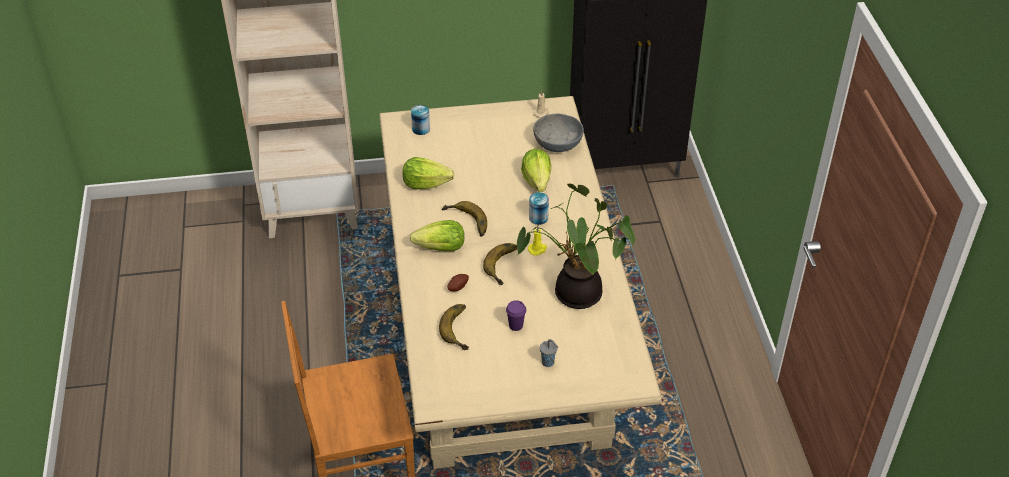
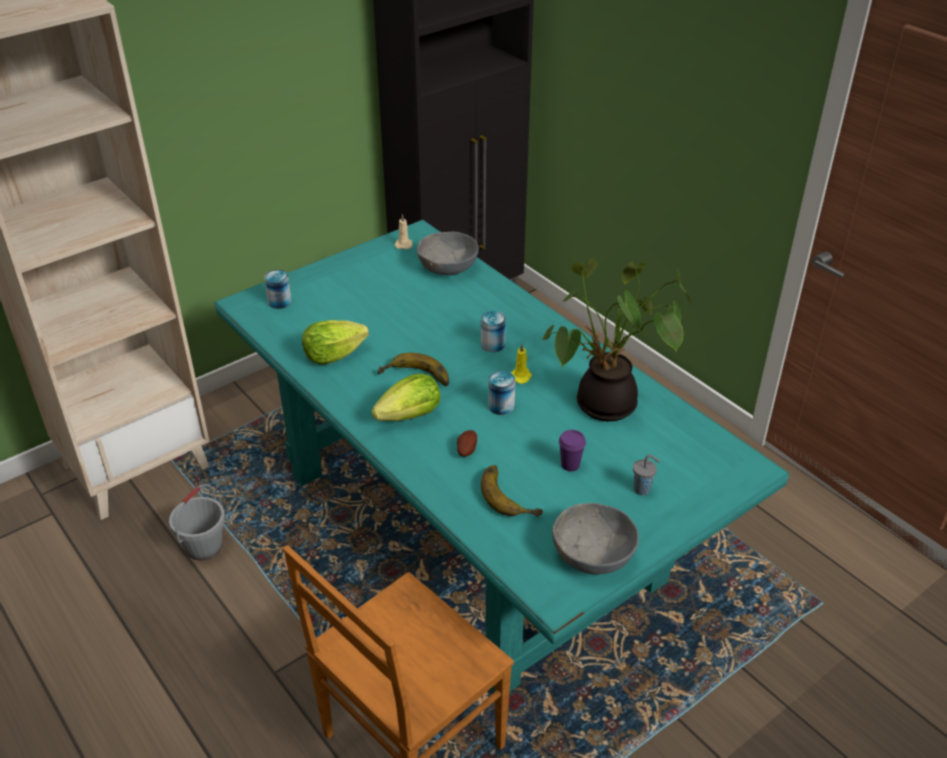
camera: 30 degrees left, 5 degrees down
beige dining table [379,96,662,469] -> turquoise dining table [215,220,789,693]
banana [483,243,517,285] -> can [488,371,515,415]
lettuce [521,149,551,192] -> none
none -> grey bucket [169,484,225,561]
none -> grey bowl [552,503,639,575]

